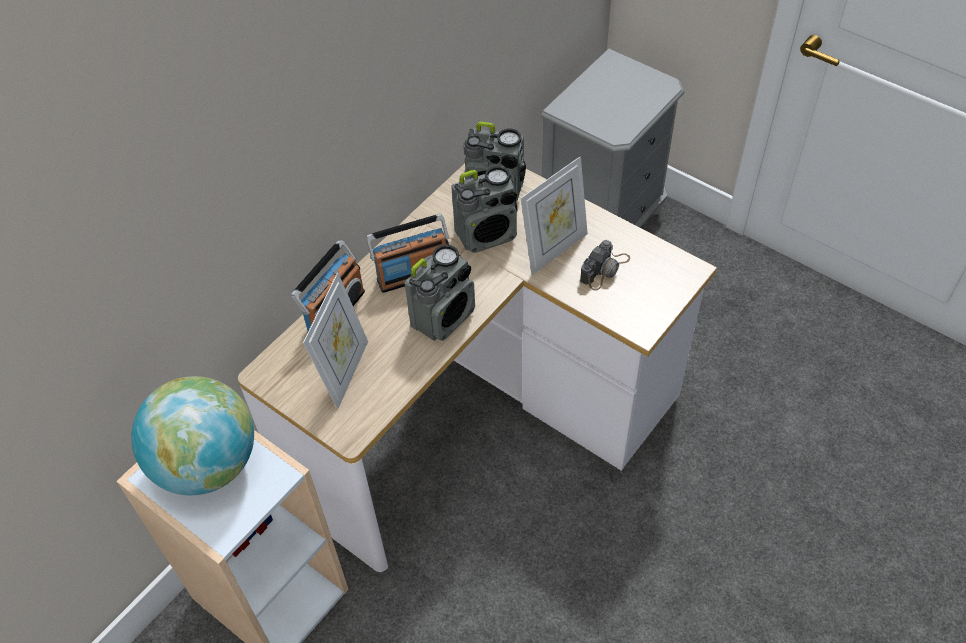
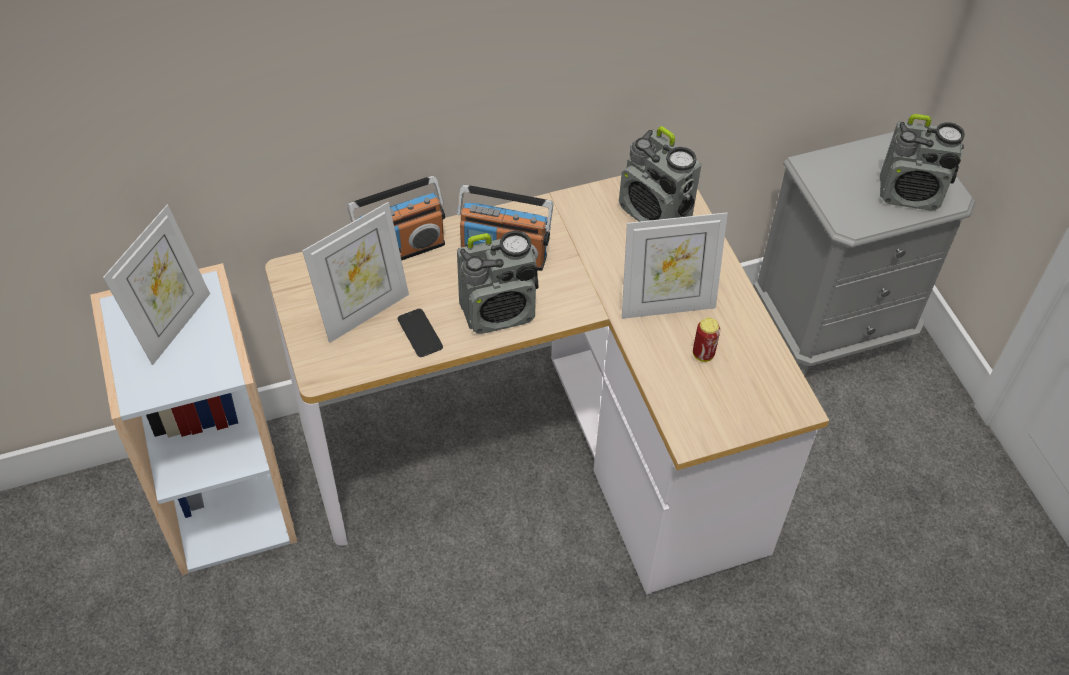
camera: 30 degrees right, 0 degrees up
globe [131,376,254,495] -> picture frame [103,205,210,365]
radio [451,166,518,253] -> radio moved to [880,114,965,210]
camera [580,240,630,291] -> can [693,318,720,362]
none -> phone [398,309,443,357]

